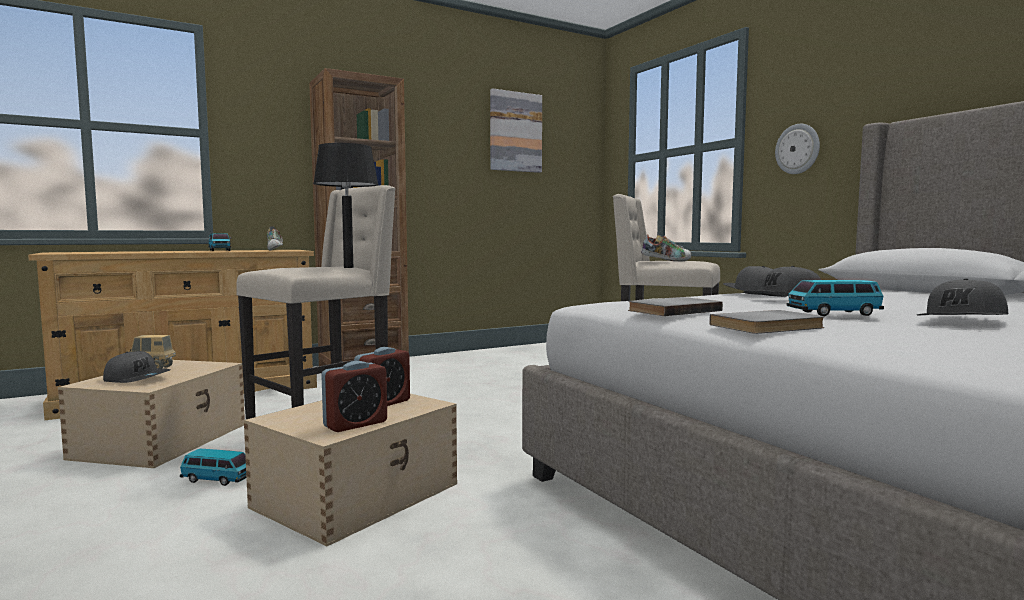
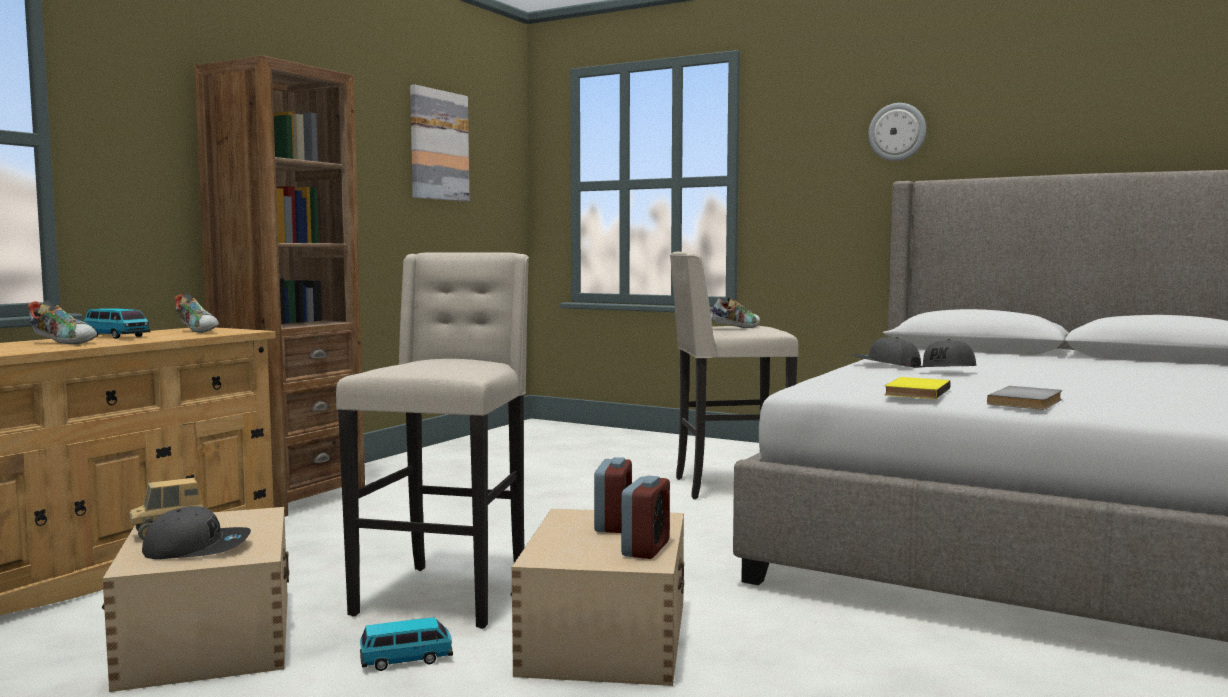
camera: 30 degrees left, 0 degrees up
black table lamp [313,143,379,268] -> none
grey book [628,297,723,316] -> yellow book [884,377,951,399]
wall clock [775,124,820,174] -> wall clock moved to [868,103,926,161]
toy car [787,280,884,316] -> none
grey cap [917,279,1008,315] -> none
none -> shoe [28,301,97,345]

